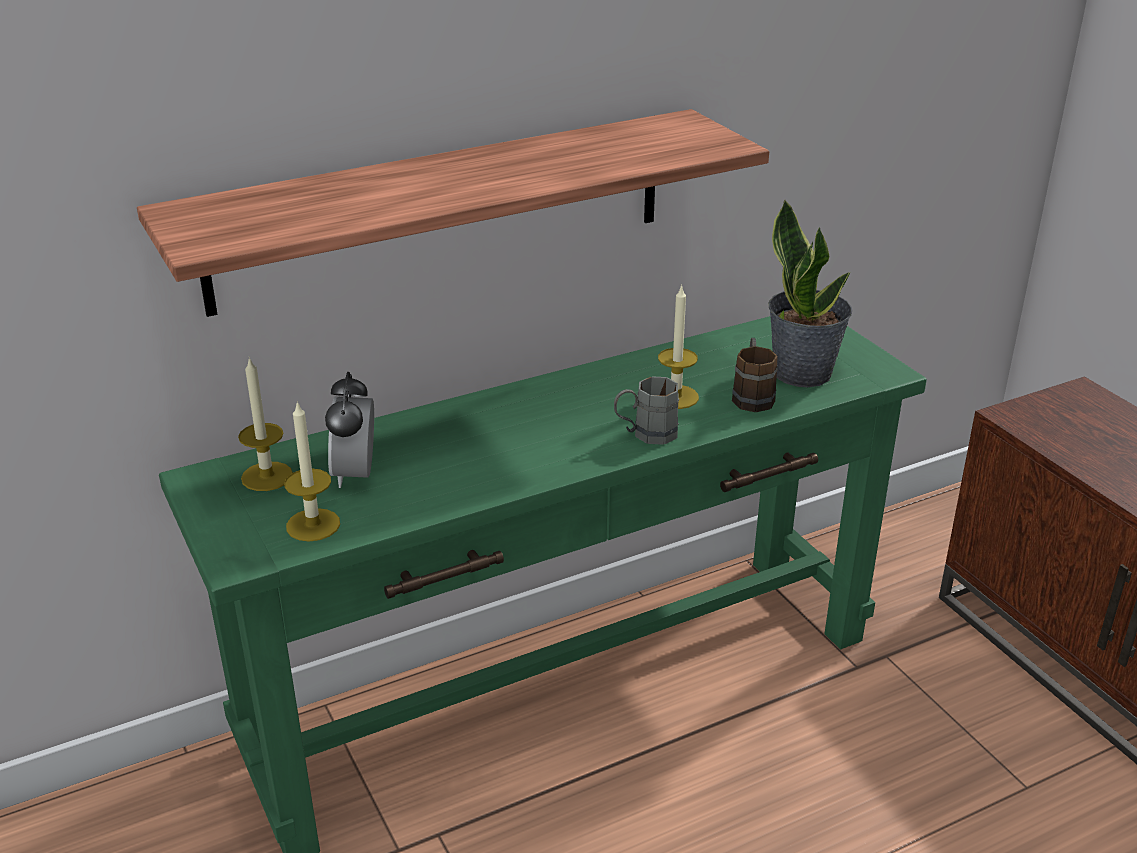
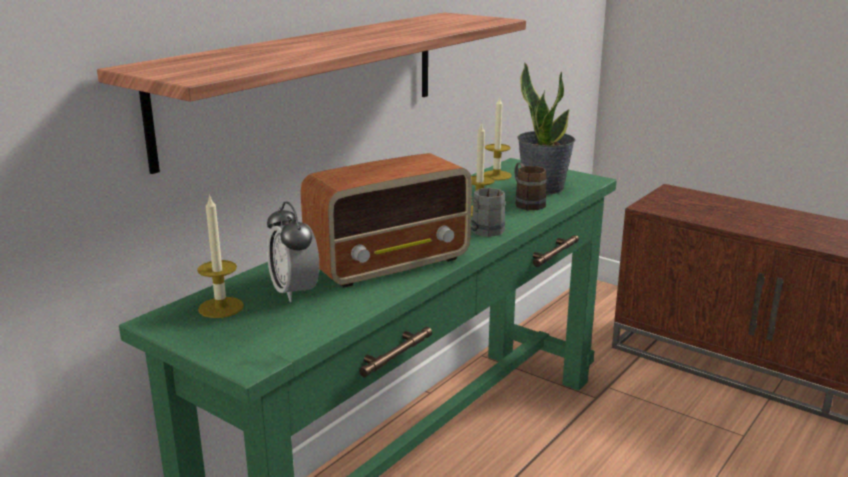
camera: 25 degrees left, 10 degrees down
candle [284,401,340,541] -> candle moved to [484,96,512,180]
none -> radio [300,153,472,288]

